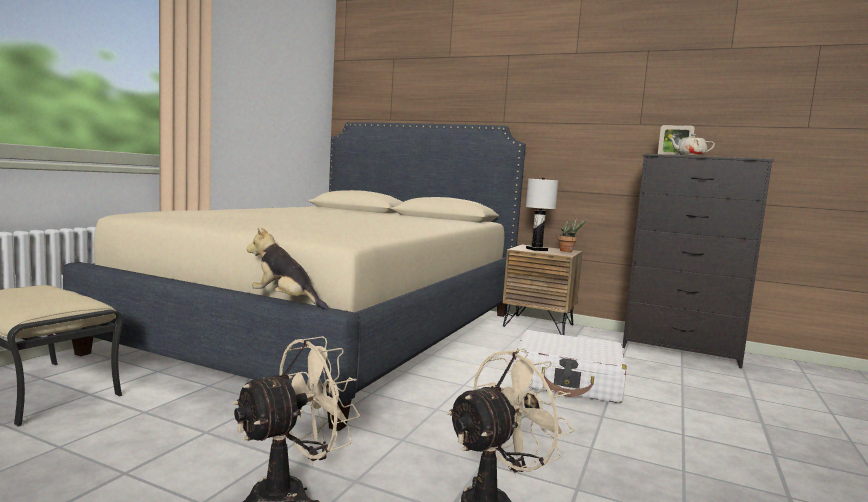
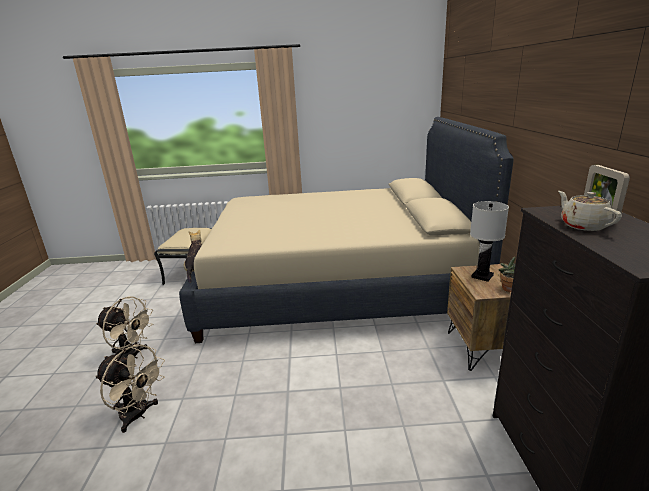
camera: 65 degrees right, 15 degrees up
white suitcase [516,330,627,403] -> none

